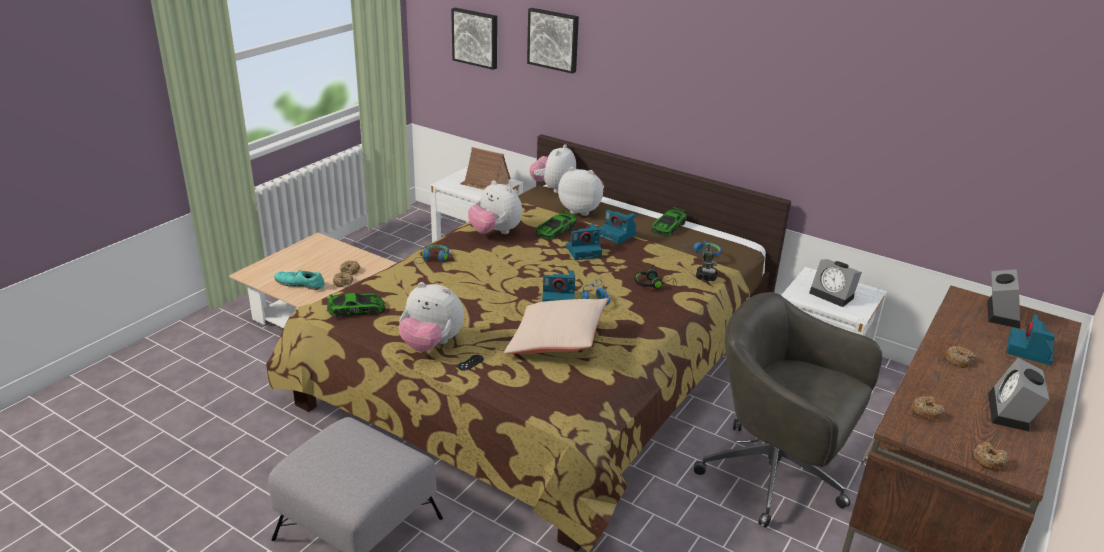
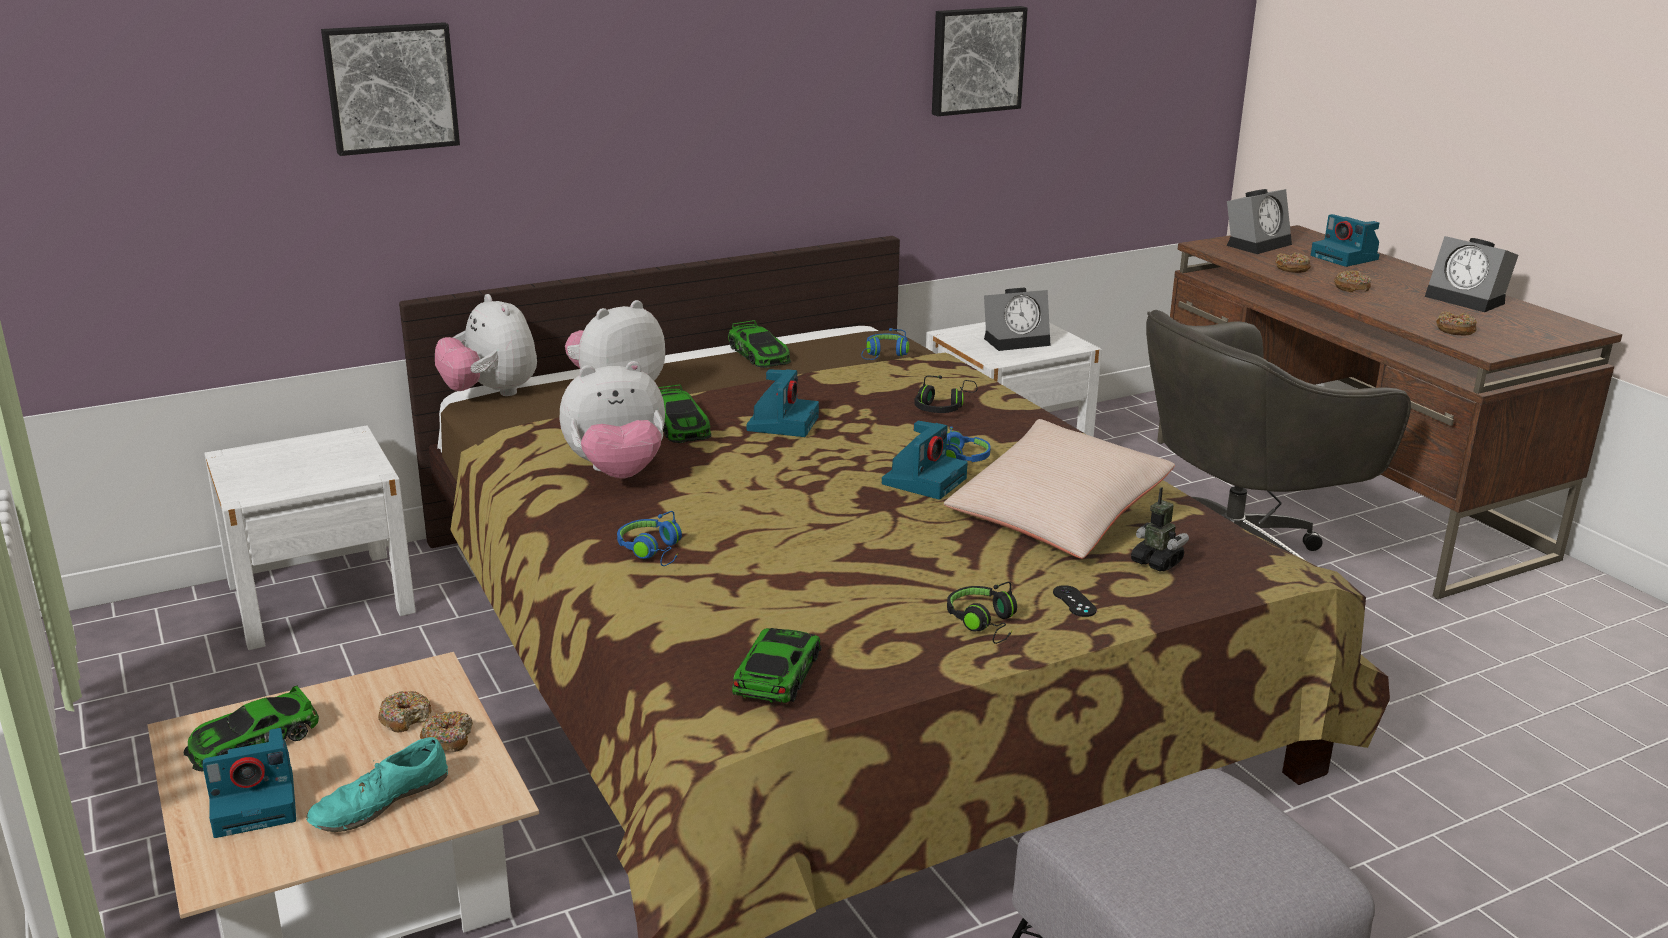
camera: 60 degrees left, 5 degrees down
plush toy [398,282,464,352] -> black headphones [947,582,1017,644]
picture [451,8,497,70] -> picture moved to [932,6,1028,116]
toy house [460,147,511,190] -> none
camera [598,210,637,244] -> camera moved to [203,728,296,838]
toy robot [696,244,718,281] -> toy robot moved to [1131,487,1189,572]
donut [974,442,1008,471] -> donut moved to [1275,253,1311,273]
alarm clock [987,269,1020,328] -> alarm clock turned 90 degrees clockwise [1227,189,1292,254]
none -> toy car [184,686,319,772]

